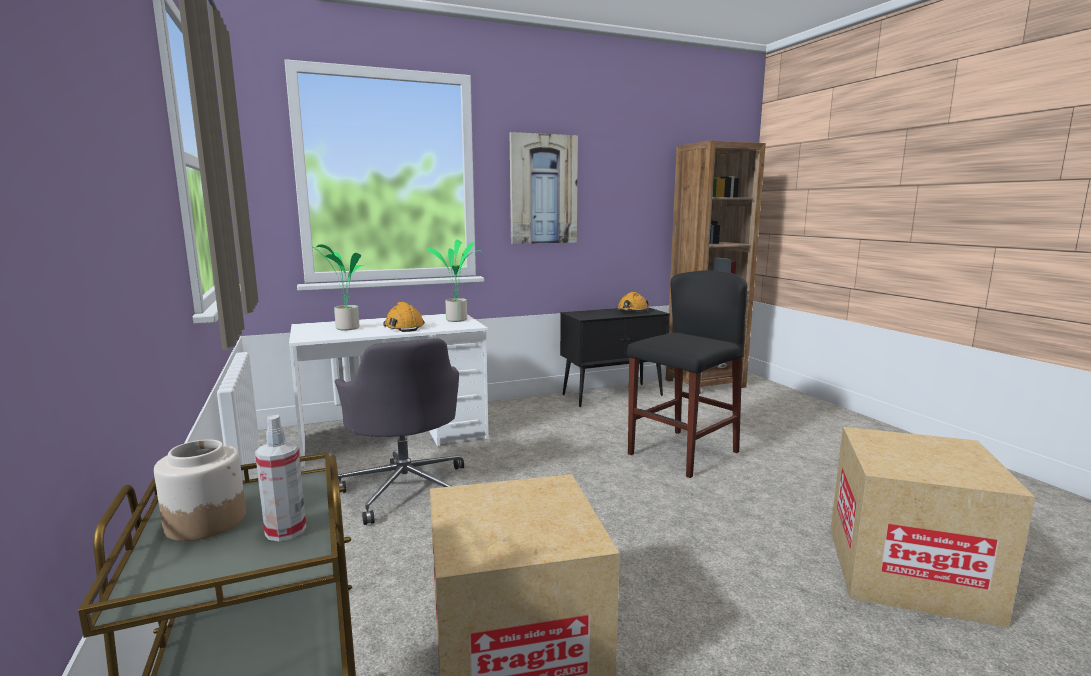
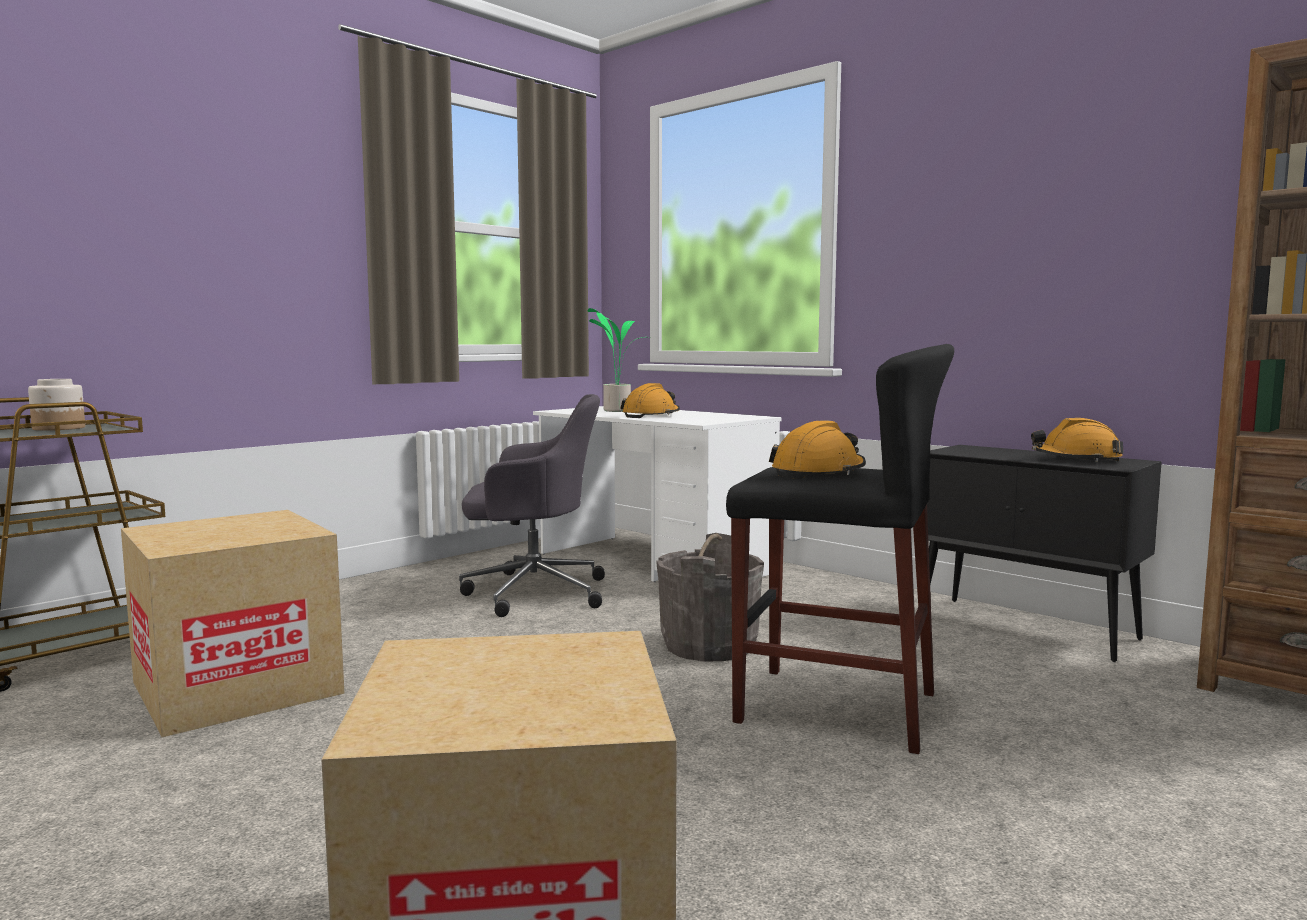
camera: 65 degrees right, 5 degrees down
spray bottle [255,415,306,541] -> none
grey office chair [335,338,464,525] -> grey office chair turned 135 degrees counterclockwise [459,394,605,617]
potted plant [427,240,480,322] -> none
picture [510,132,578,244] -> none
none -> grey bucket [656,533,764,661]
none -> orange hard hat [769,420,866,479]

